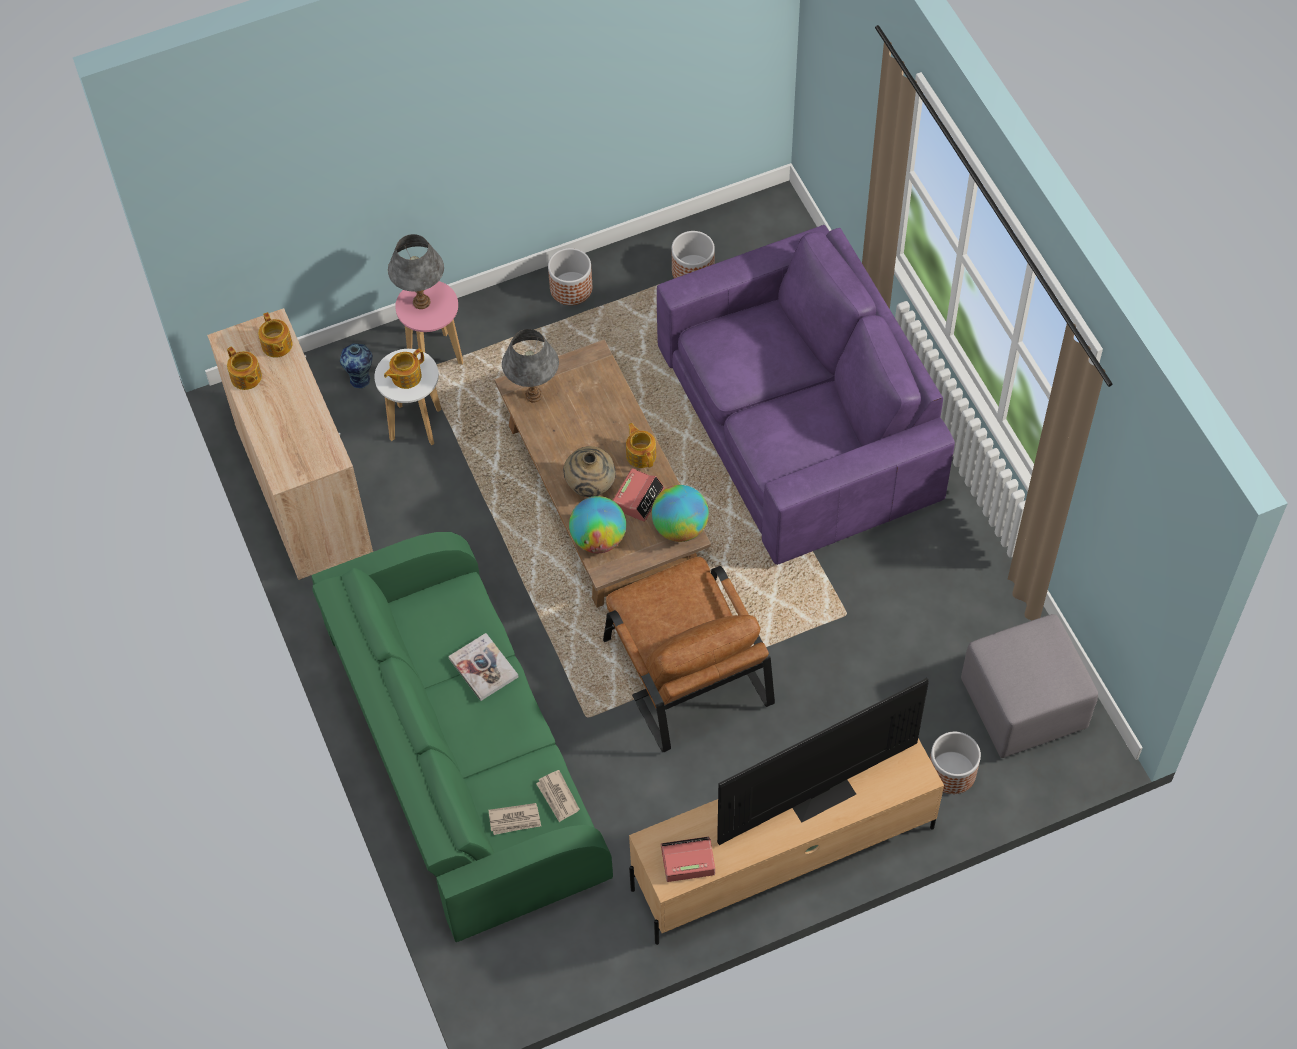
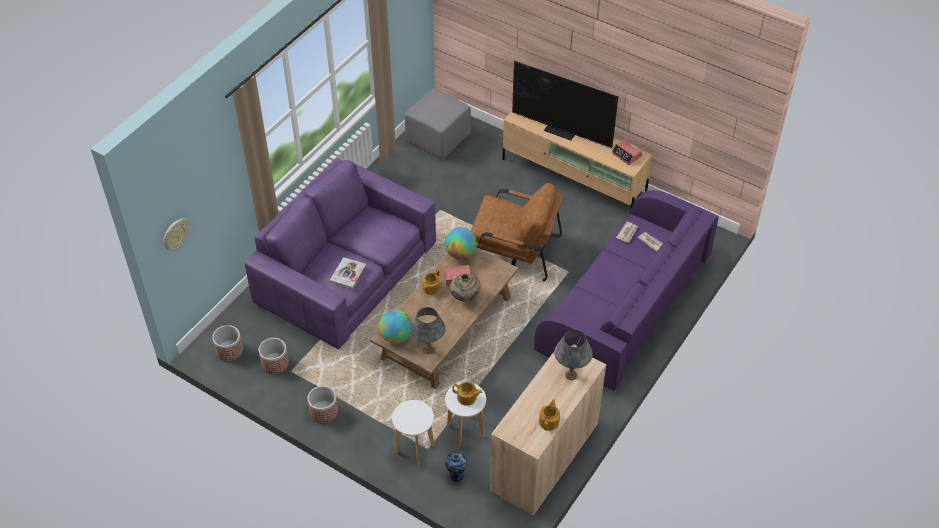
camera: 125 degrees left, 10 degrees down
teapot [258,312,293,358] -> none
green sofa [311,532,613,942] -> purple sofa [534,190,719,391]
grey table lamp [388,234,444,309] -> grey table lamp moved to [554,330,593,380]
pink stool [395,281,464,365] -> white stool [392,400,434,466]
book [448,633,518,701] -> book moved to [330,257,366,289]
globe [569,496,626,553] -> globe moved to [378,310,412,343]
brown armchair [603,557,775,752] -> brown armchair turned 75 degrees clockwise [471,183,563,281]
planter [930,732,981,794] -> planter moved to [212,325,243,361]
none -> wall clock [163,219,189,251]

